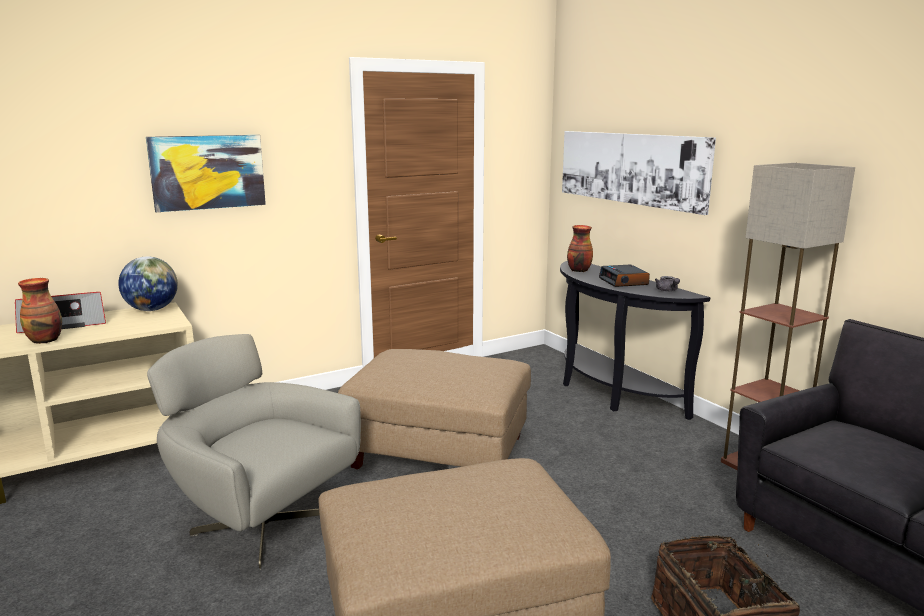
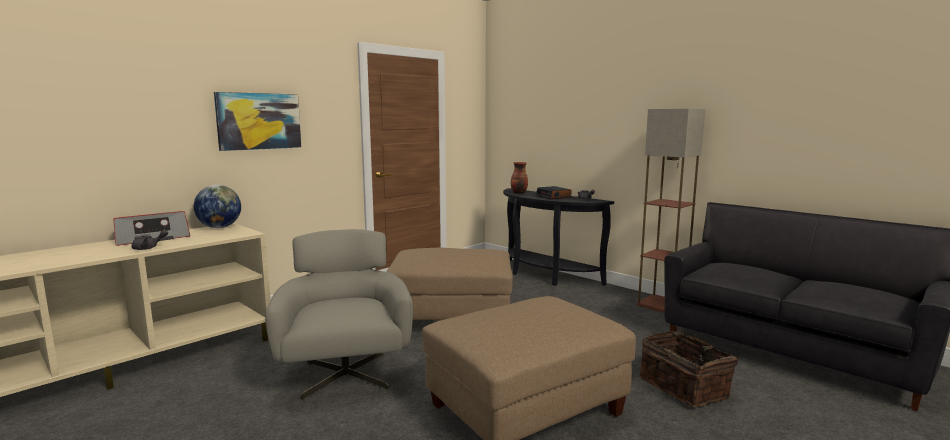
camera: 15 degrees left, 5 degrees down
vase [18,278,62,343] -> grey teapot [132,230,168,250]
grey armchair [147,334,361,570] -> grey armchair turned 60 degrees clockwise [265,229,413,401]
picture [562,131,716,215] -> none

